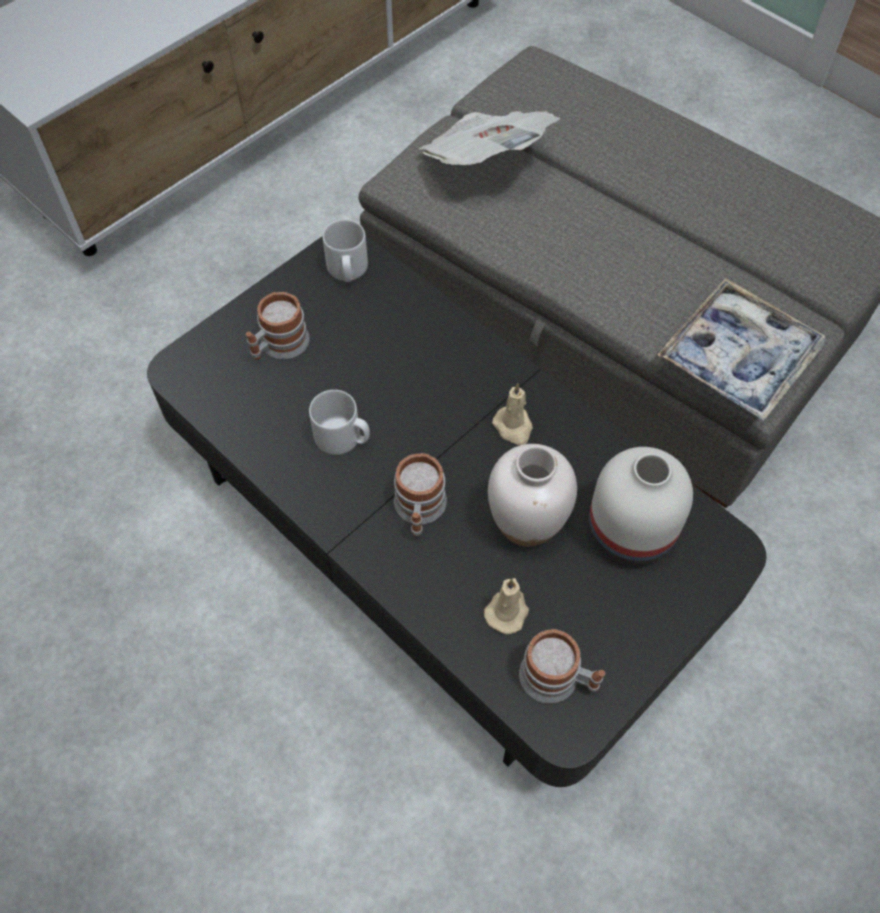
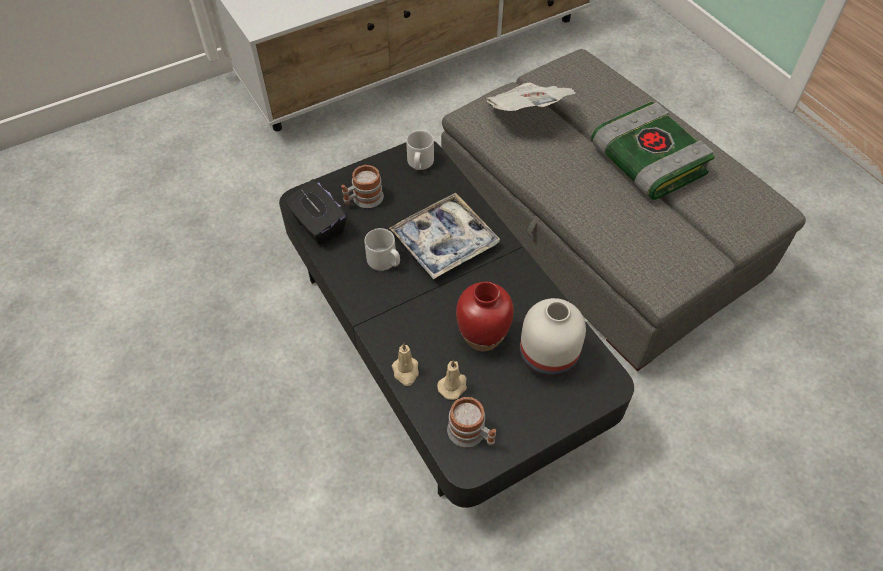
camera: 15 degrees right, 5 degrees down
mug [394,453,447,536] -> none
white vase [488,444,577,547] -> red vase [456,282,514,351]
beige candle [492,383,533,446] -> beige candle moved to [392,343,419,386]
tray [657,278,826,421] -> tray moved to [389,193,500,280]
none -> black tissue box [285,179,347,245]
none -> book [591,101,715,200]

